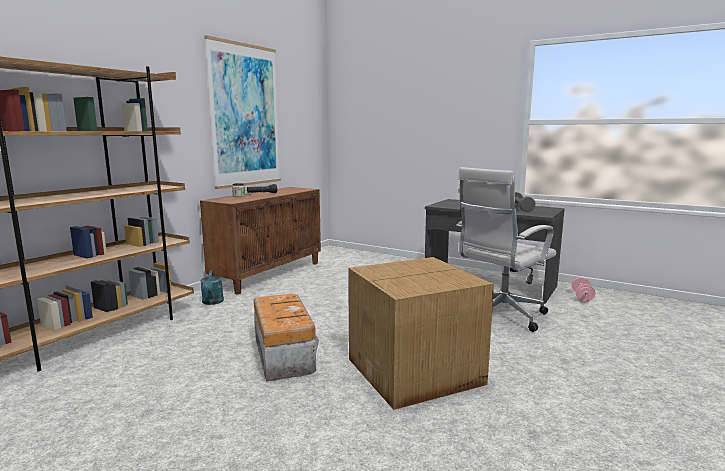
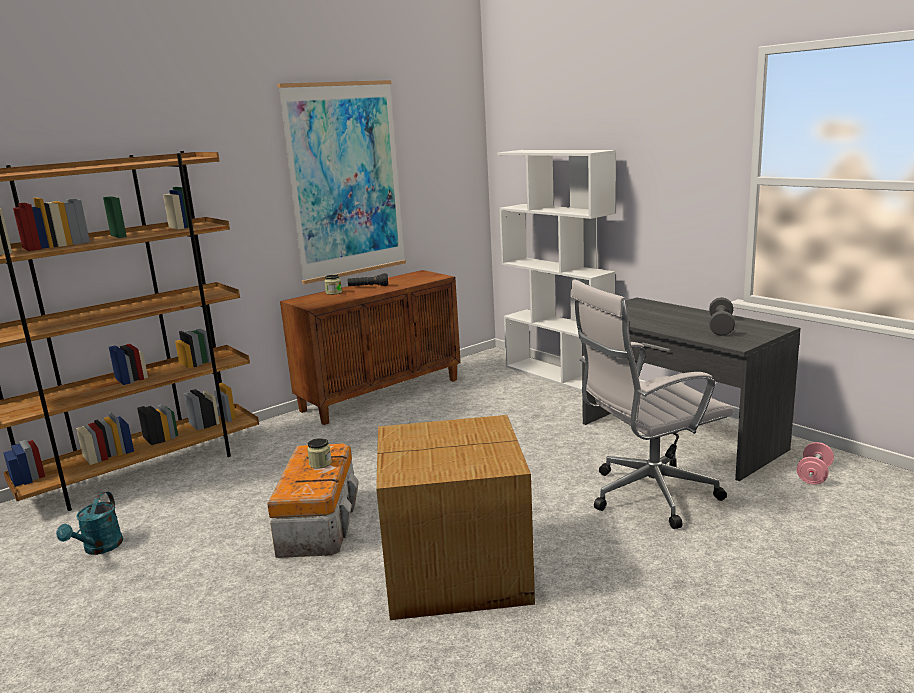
camera: 20 degrees right, 5 degrees up
turquoise watering can [201,270,224,305] -> turquoise watering can moved to [56,492,123,555]
none -> jar [307,438,332,469]
none -> white bookcase [497,150,616,392]

